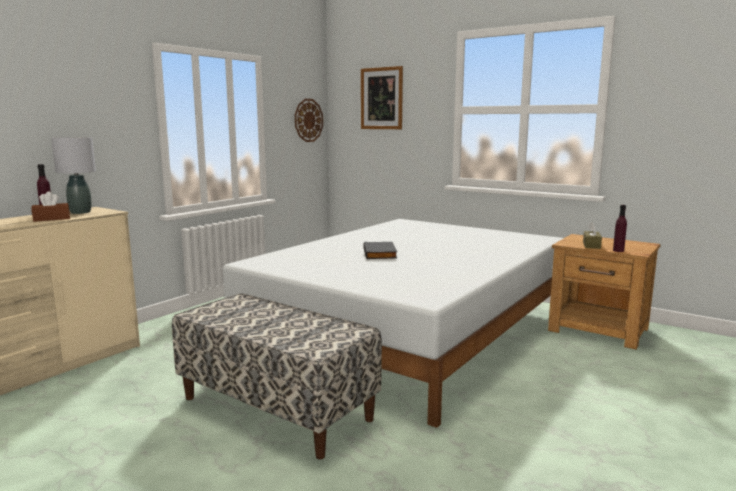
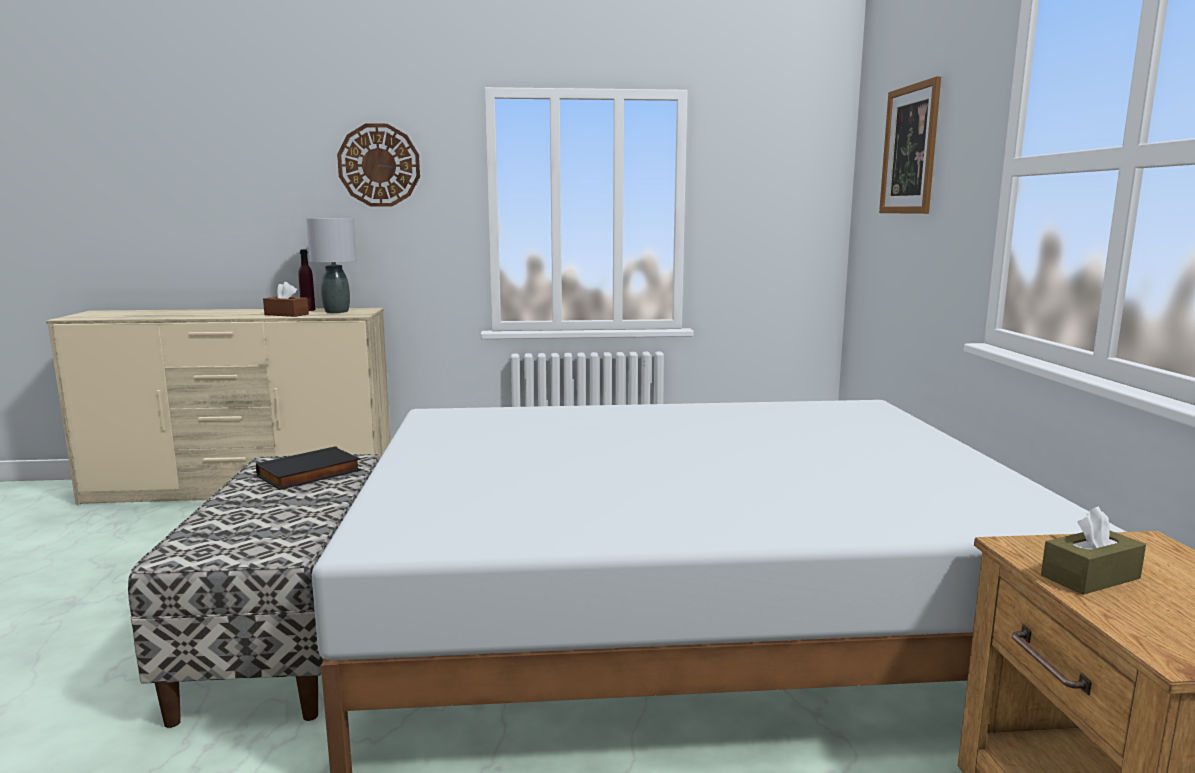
camera: 50 degrees right, 0 degrees up
wall clock [295,99,323,142] -> wall clock moved to [337,123,420,207]
black book [363,242,397,259] -> black book moved to [256,446,361,490]
purple bottle [613,205,627,252] -> none

